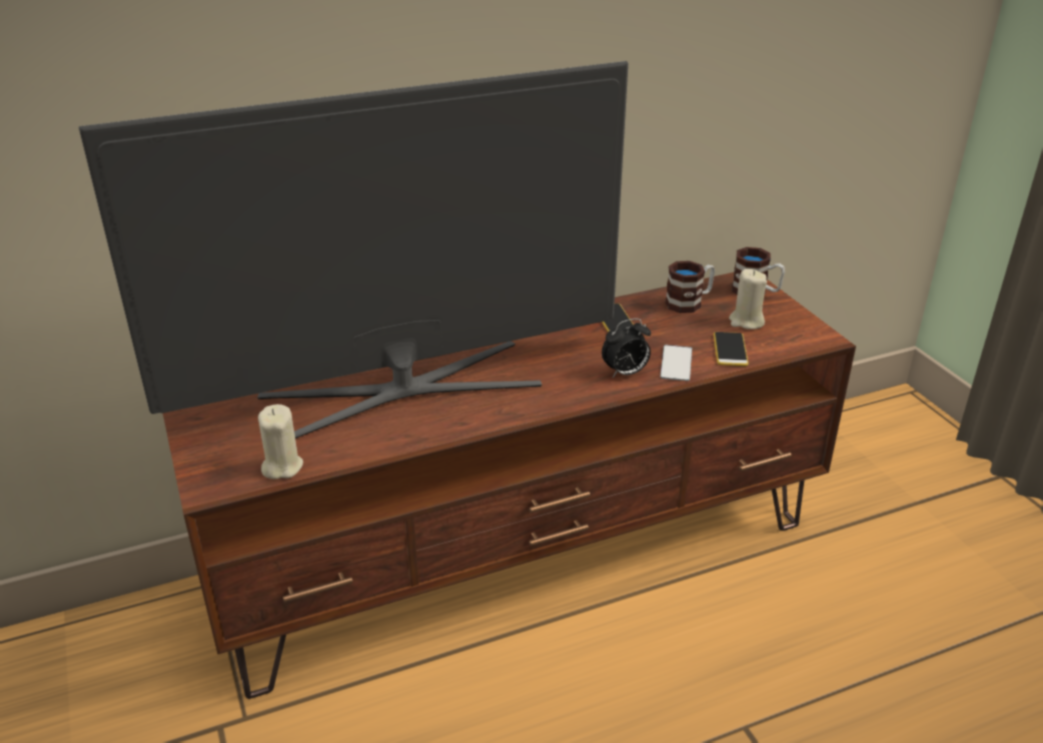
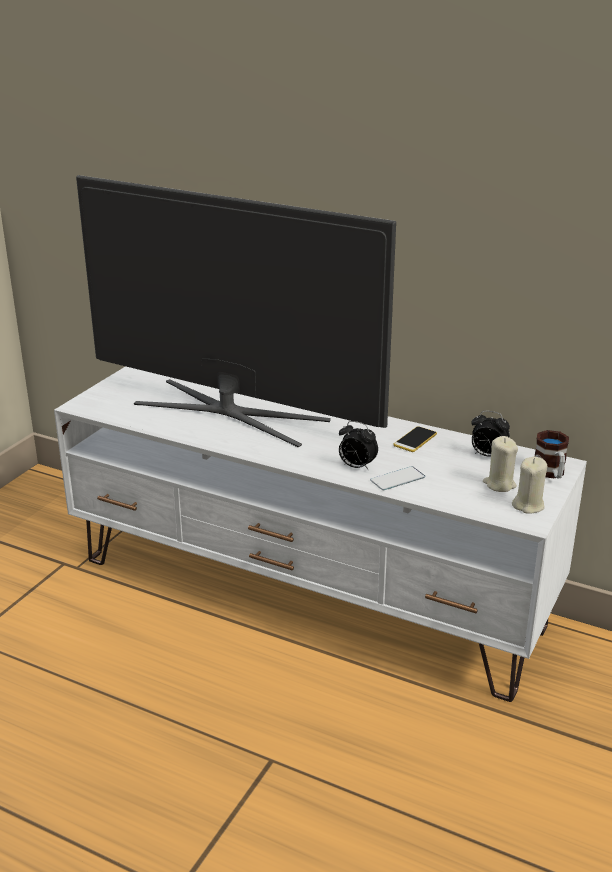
camera: 50 degrees right, 5 degrees down
brown tv stand [163,272,856,699] -> white tv stand [54,366,587,702]
beige candle [258,404,303,479] -> beige candle moved to [512,456,547,514]
mug [665,261,715,313] -> alarm clock [471,411,510,457]
phone [713,332,748,366] -> none

